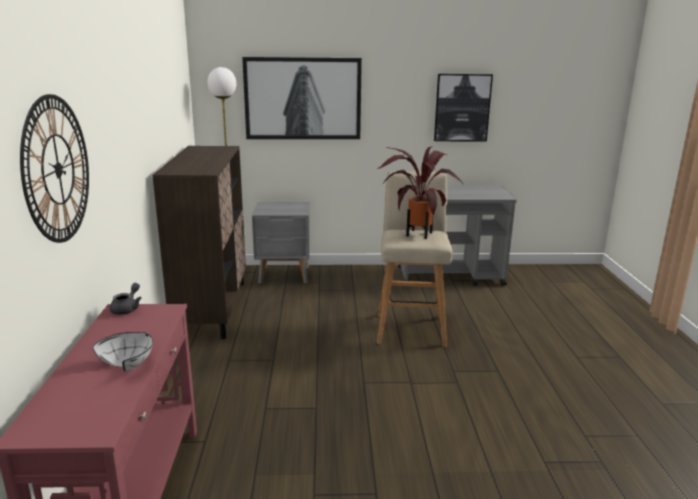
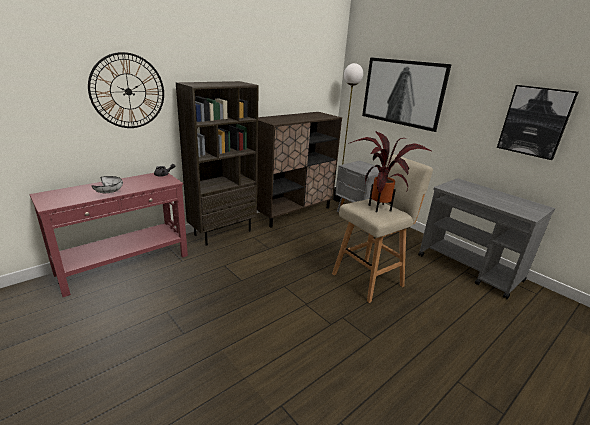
camera: 50 degrees right, 5 degrees up
none -> brown bookcase [176,81,259,246]

